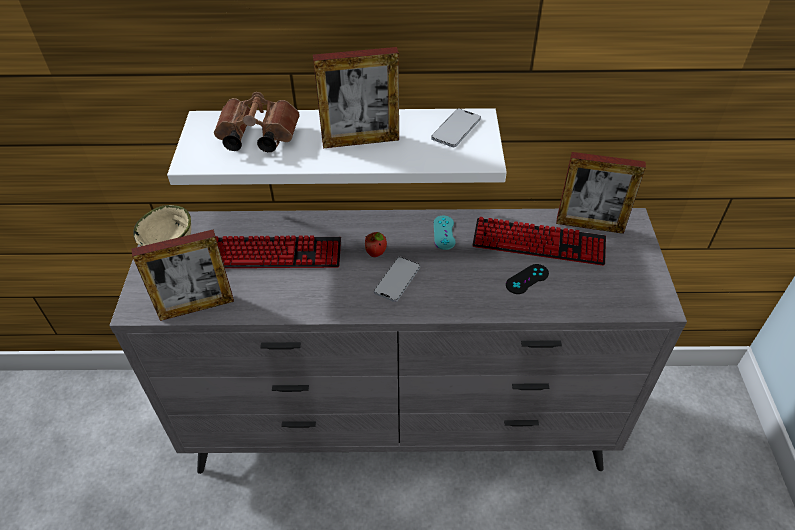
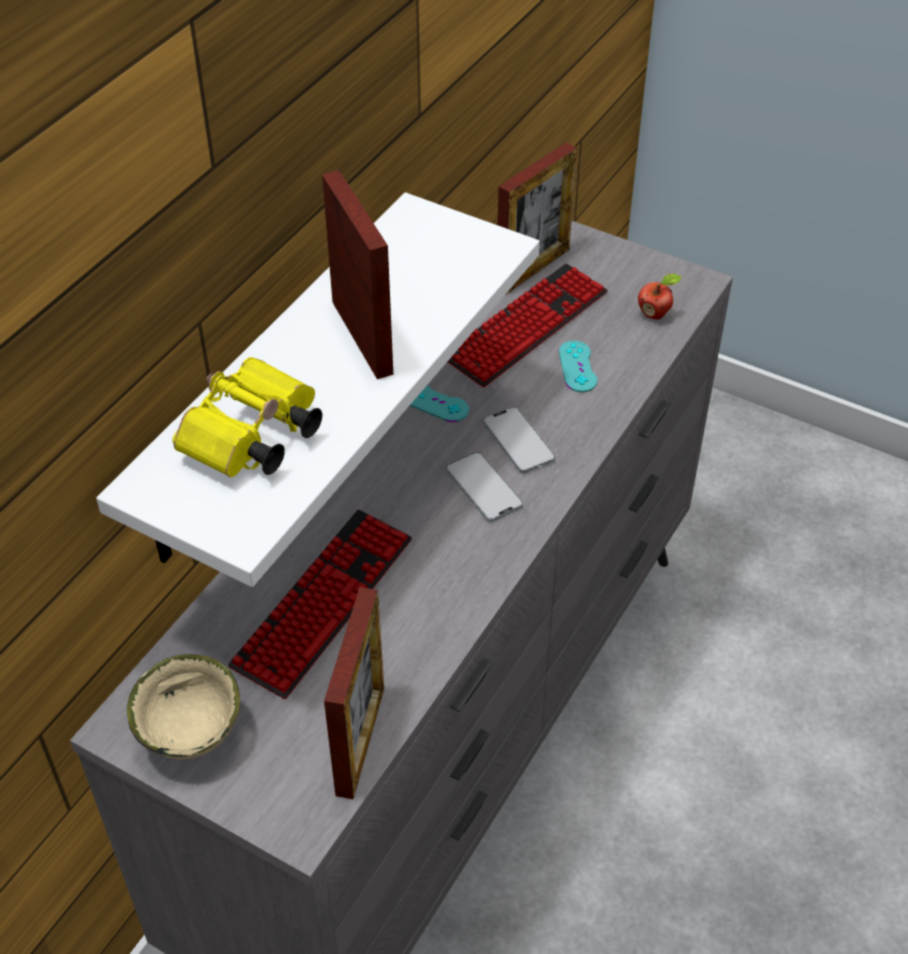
camera: 60 degrees left, 0 degrees up
brown binoculars [214,92,300,152] -> yellow binoculars [173,357,323,477]
picture frame [313,47,399,148] -> picture frame turned 45 degrees counterclockwise [322,170,393,379]
apple [365,232,387,257] -> apple moved to [638,273,681,319]
phone [431,109,481,147] -> phone moved to [483,407,556,474]
black game controller [506,264,549,294] -> turquoise game controller [559,341,597,392]

